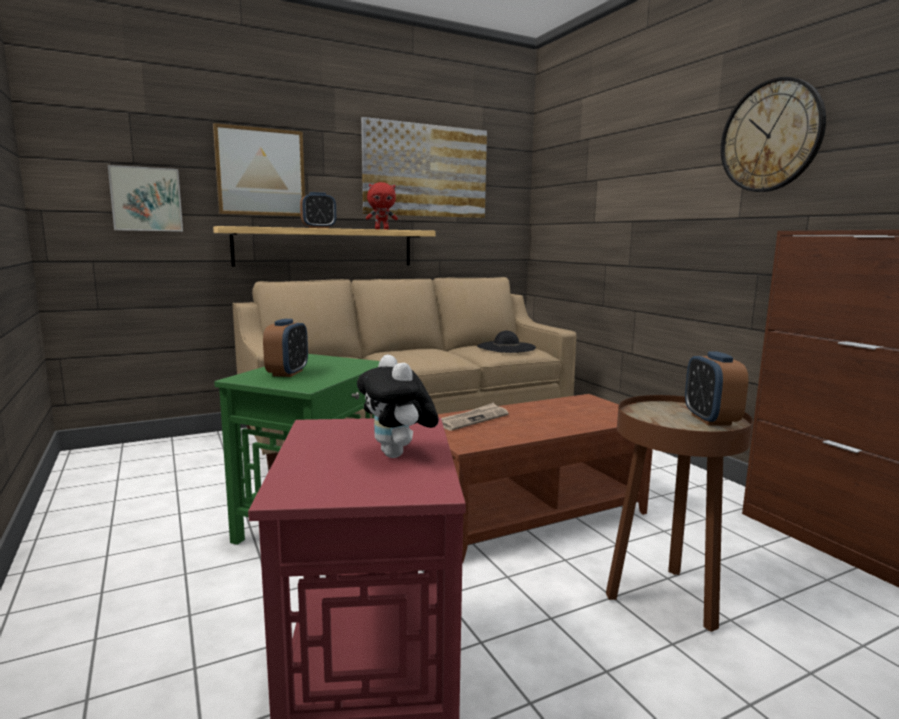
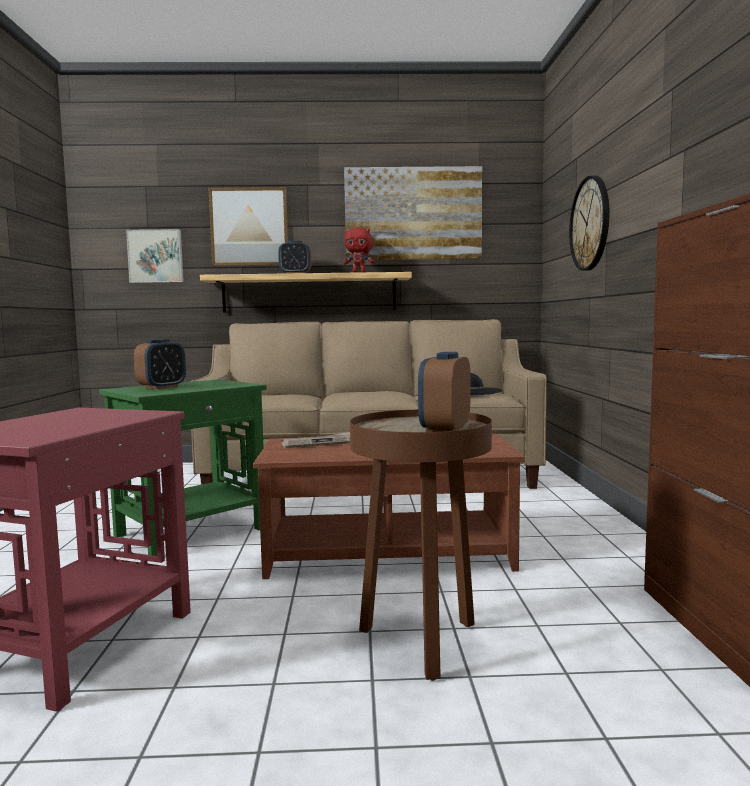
camera: 25 degrees right, 5 degrees down
plush toy [357,355,439,458] -> none
wall clock [721,77,826,192] -> wall clock moved to [569,176,609,271]

